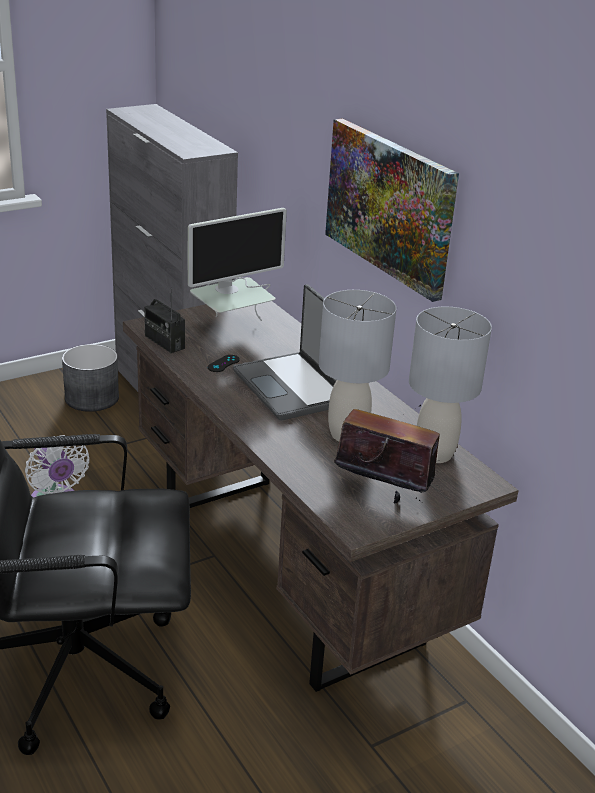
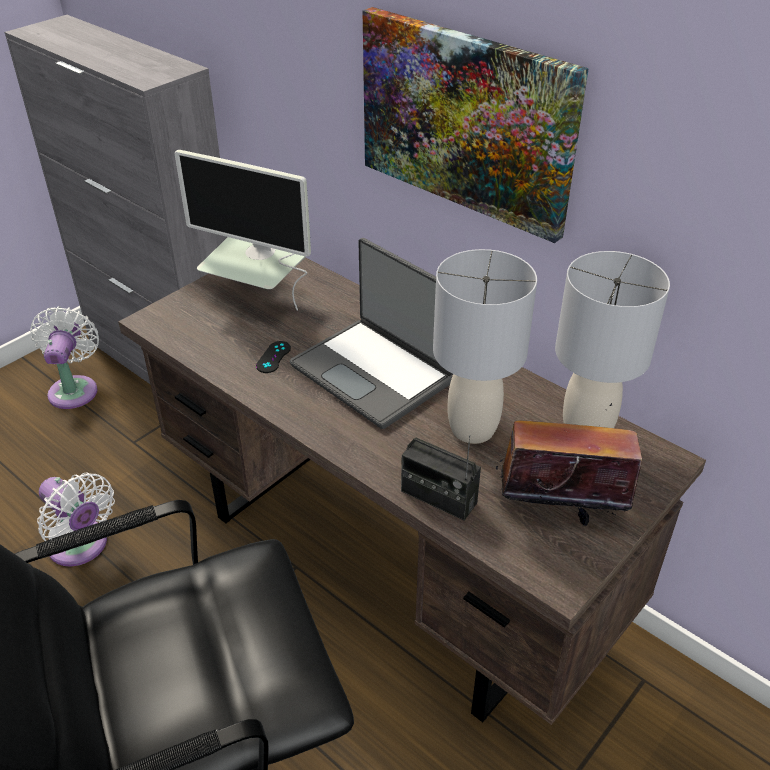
camera: 15 degrees left, 10 degrees up
grey planter [62,344,119,412] -> white fan [30,306,99,409]
radio [144,288,185,353] -> radio moved to [401,435,481,520]
monitor [188,208,287,321] -> monitor turned 75 degrees clockwise [175,150,311,310]

